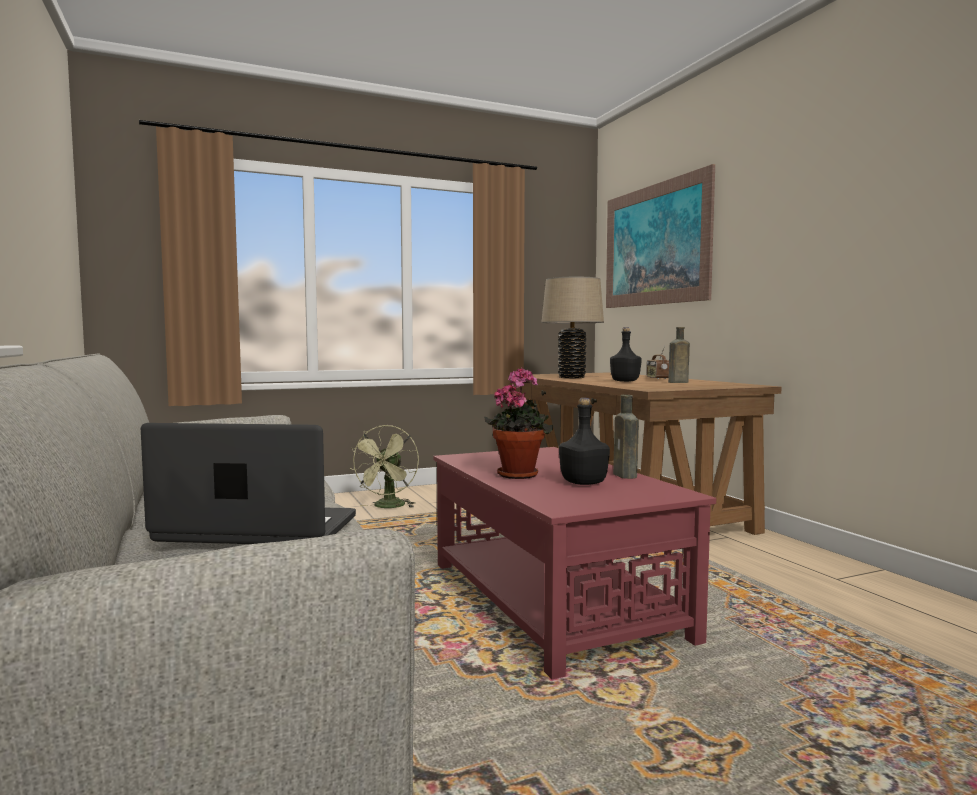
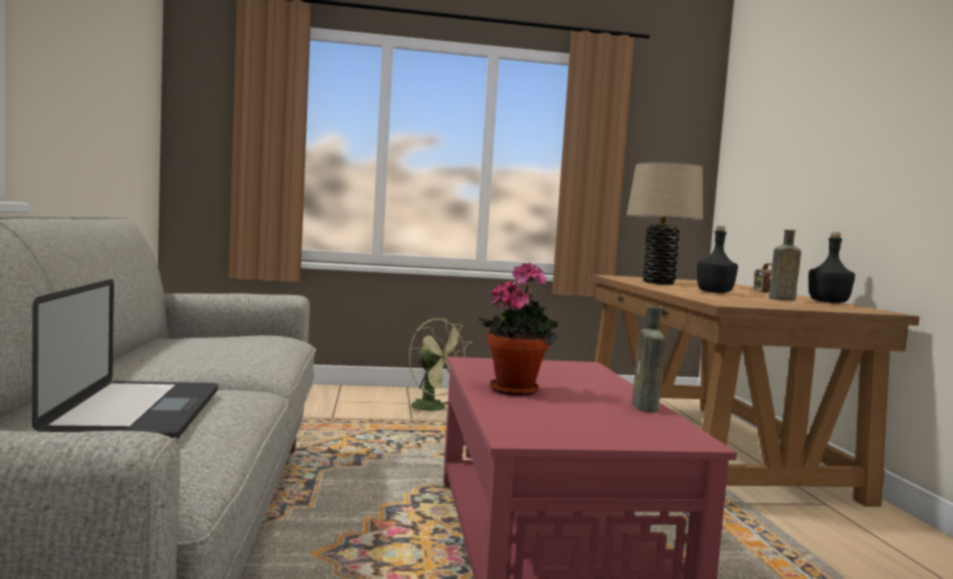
camera: 15 degrees right, 0 degrees up
laptop [141,423,356,544] -> laptop turned 60 degrees clockwise [32,279,218,439]
green fan [349,425,419,508] -> green fan turned 75 degrees counterclockwise [409,318,473,414]
black bottle [559,398,610,485] -> black bottle moved to [808,232,855,303]
picture [606,164,715,308] -> none

